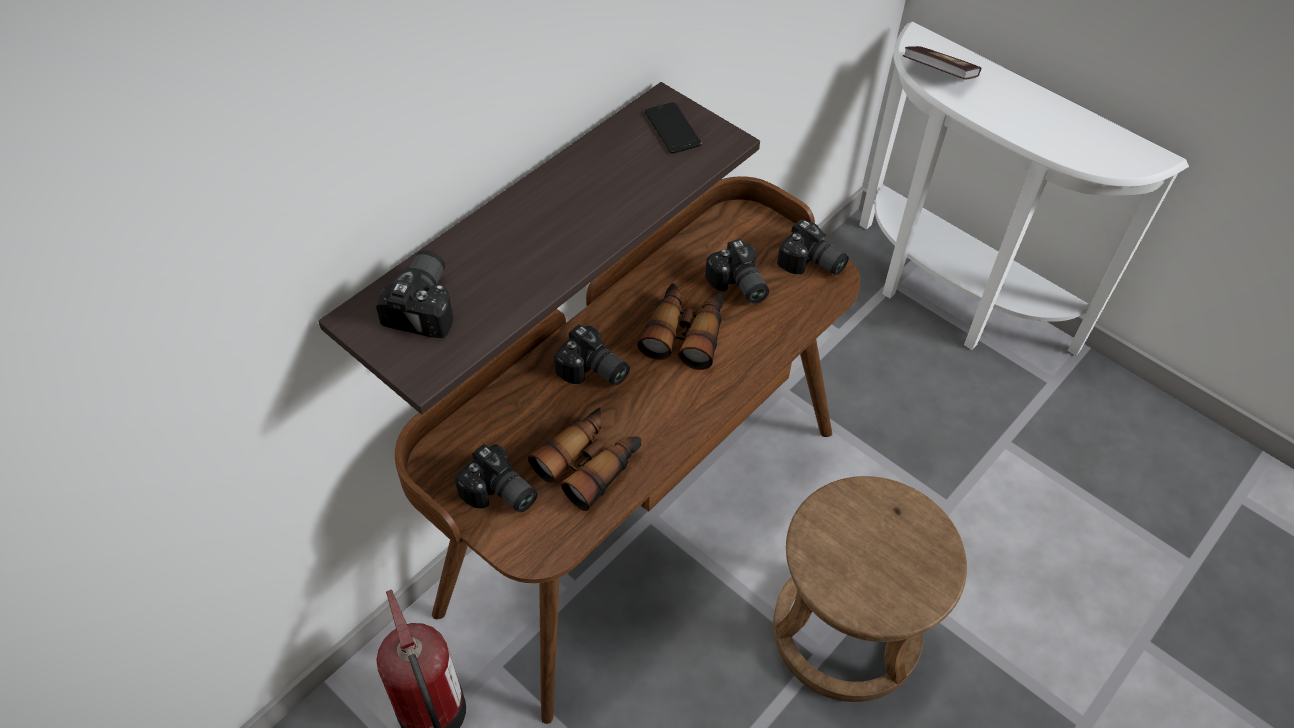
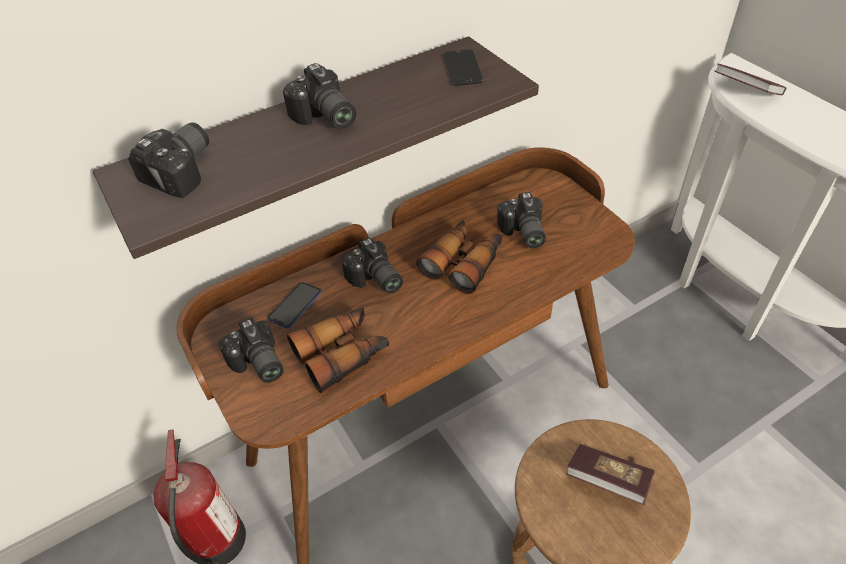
camera: 20 degrees right, 5 degrees down
camera [777,219,849,275] -> camera moved to [283,63,356,129]
none -> phone [268,282,321,328]
none -> book [566,444,655,505]

